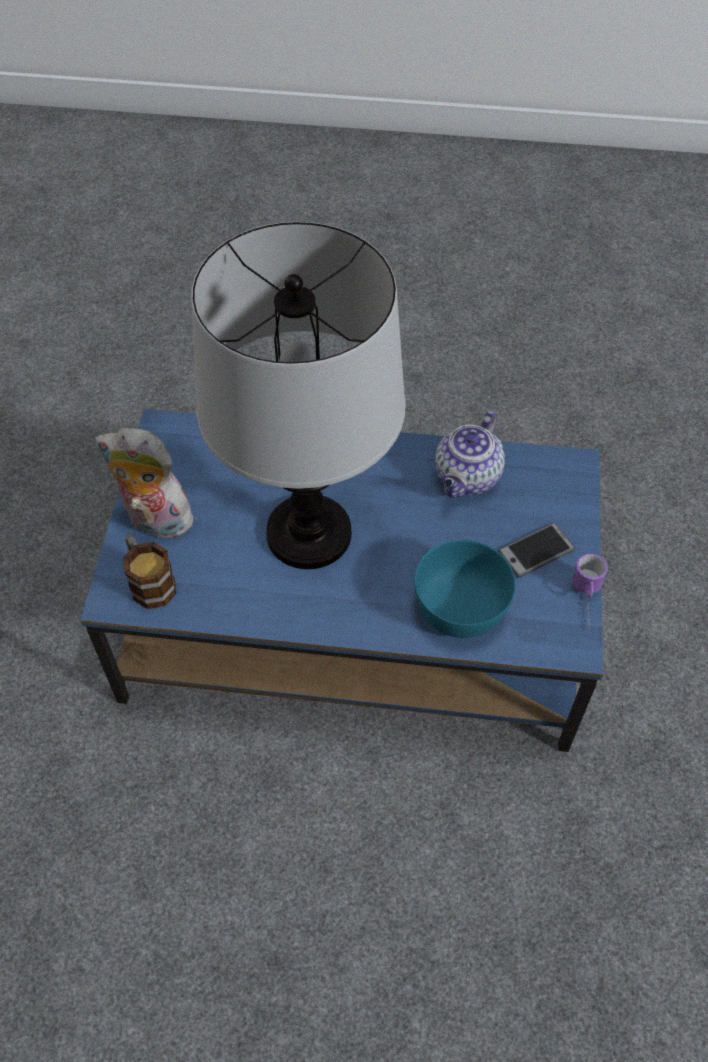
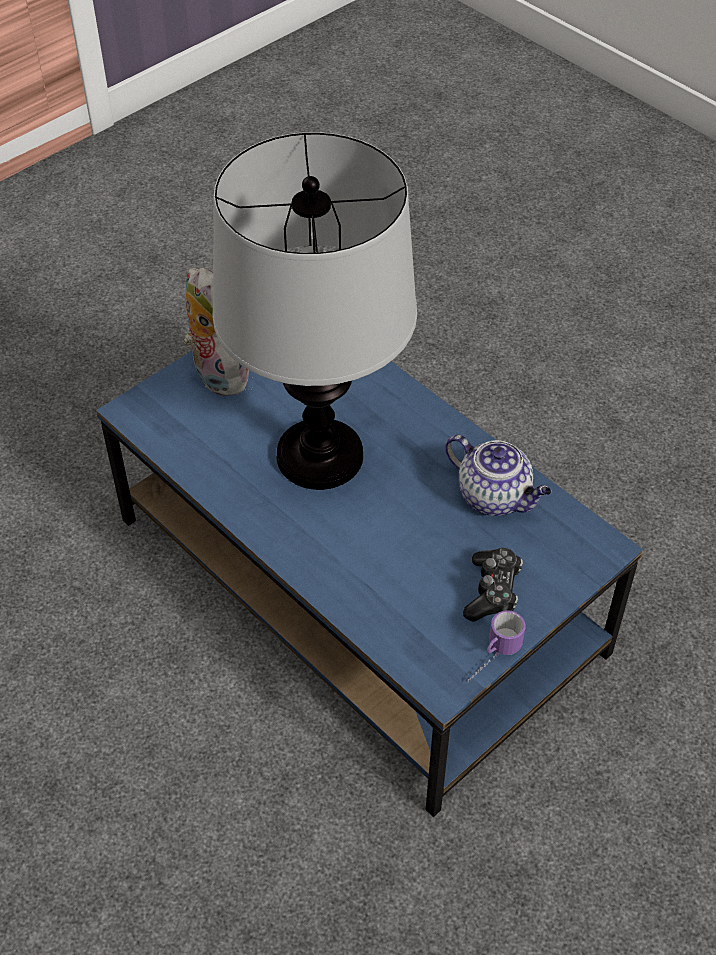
camera: 40 degrees right, 5 degrees down
mug [123,534,177,609] -> none
turquoise bowl [414,540,516,638] -> none
teapot [435,411,505,498] -> teapot turned 120 degrees counterclockwise [445,435,551,516]
phone [498,523,575,578] -> game controller [463,548,523,622]

